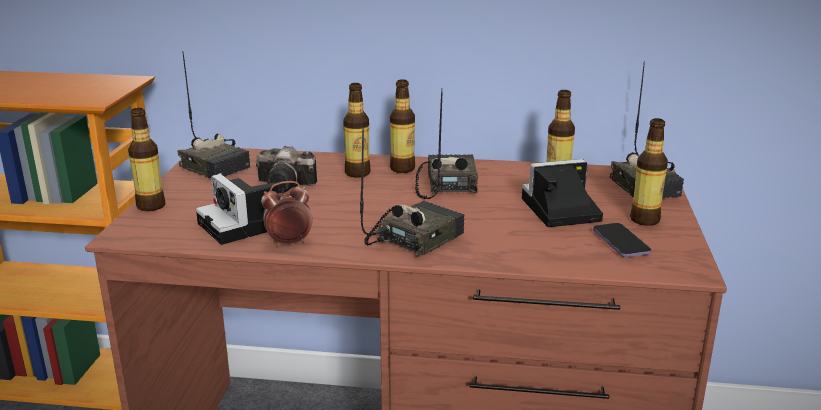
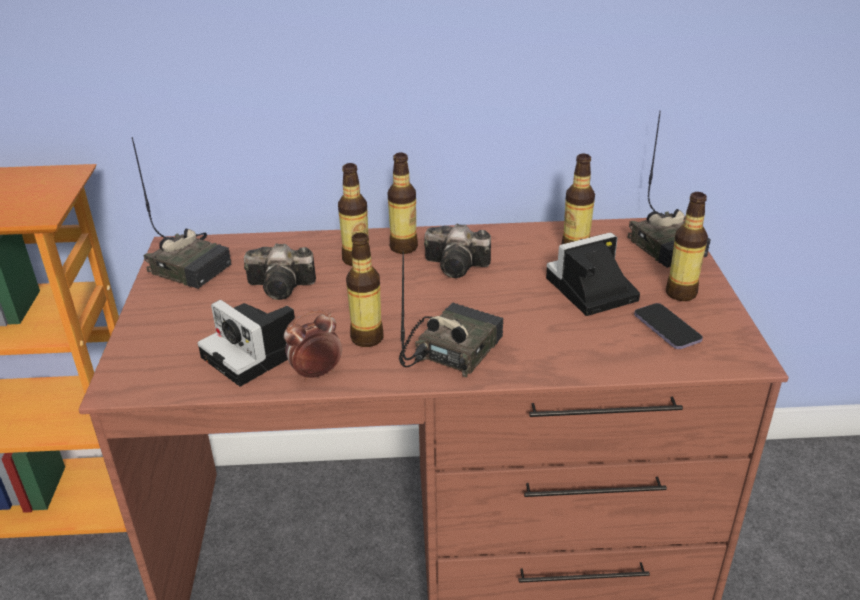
camera: 10 degrees left, 10 degrees up
bottle [128,108,165,211] -> bottle moved to [346,232,384,347]
radio [415,88,478,199] -> camera [424,223,491,278]

